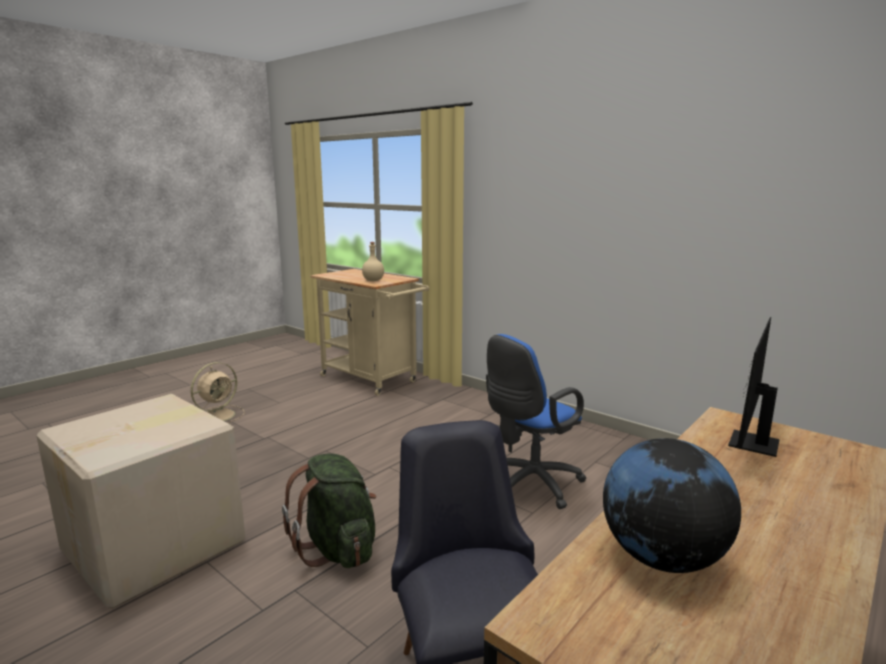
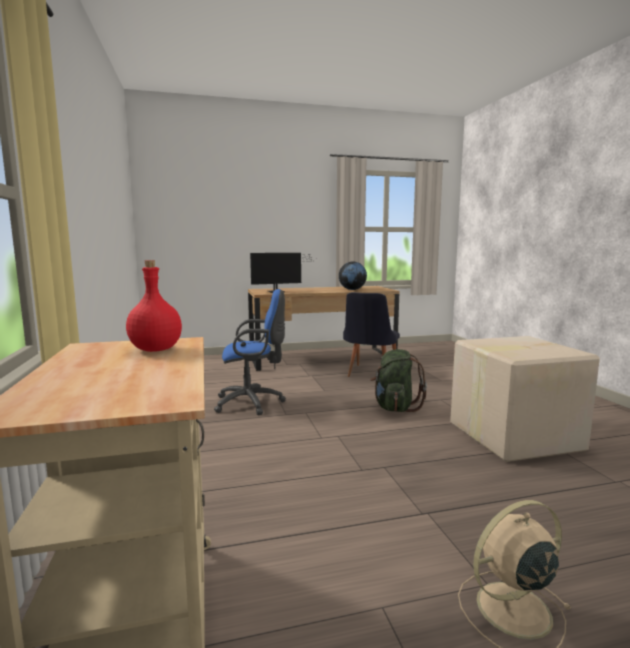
camera: 145 degrees left, 5 degrees down
beige bottle [362,242,384,281] -> red bottle [126,260,182,352]

